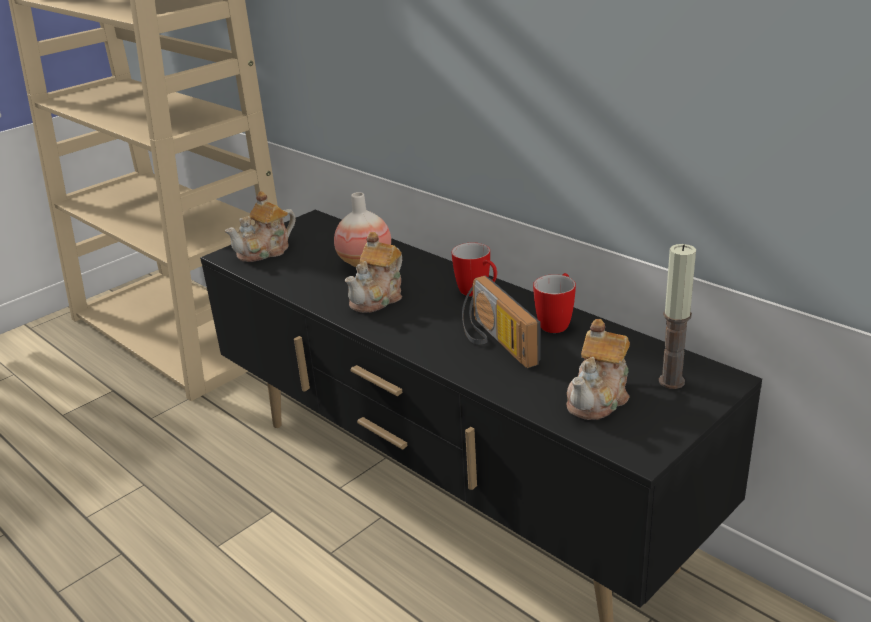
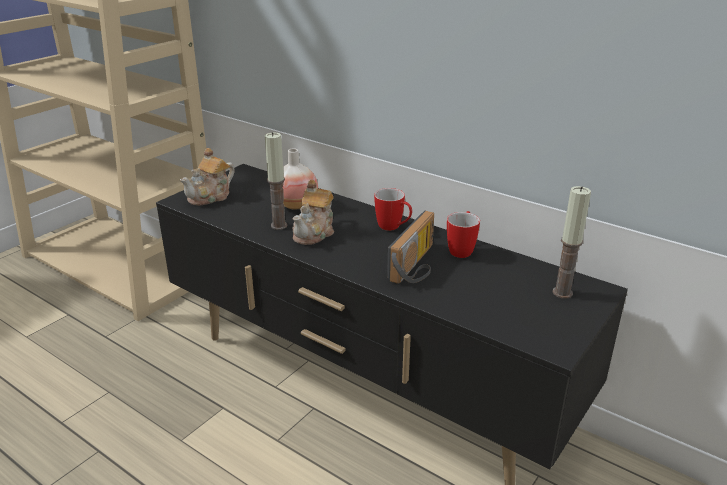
camera: 10 degrees left, 0 degrees up
radio [462,275,540,368] -> radio turned 120 degrees counterclockwise [387,211,434,284]
teapot [567,319,630,420] -> none
none -> candle [265,132,288,230]

